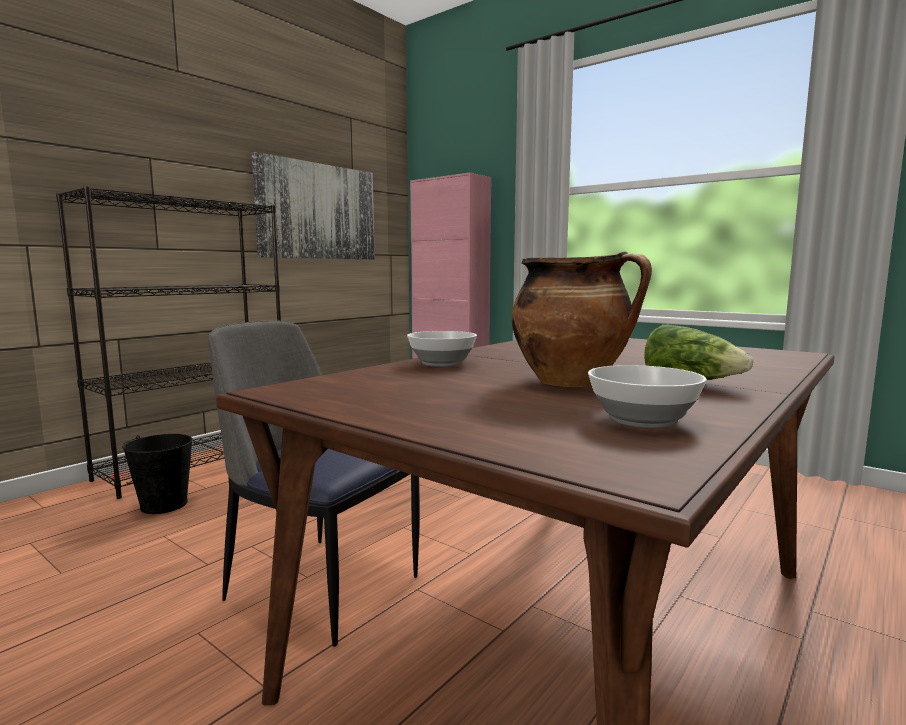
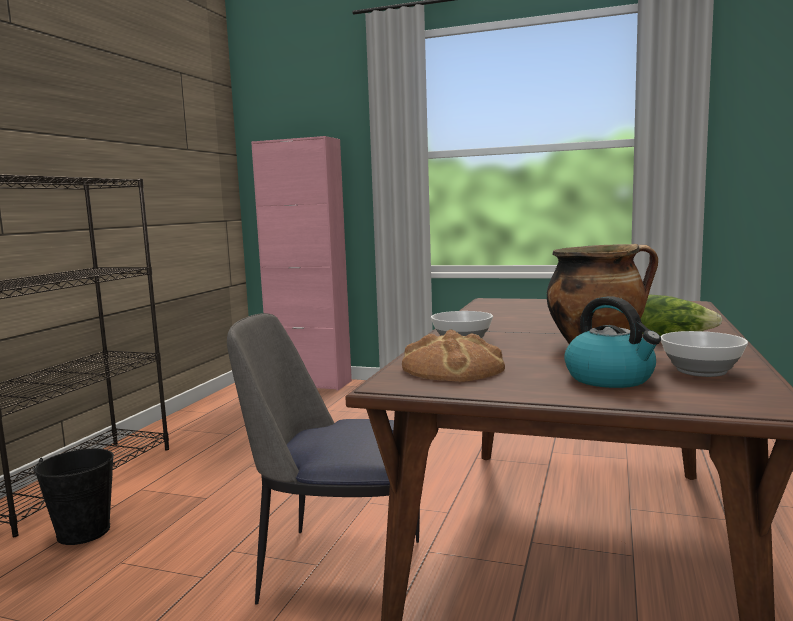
camera: 20 degrees left, 0 degrees up
picture [252,152,375,260] -> none
none -> bread [402,329,505,382]
none -> kettle [564,296,661,388]

